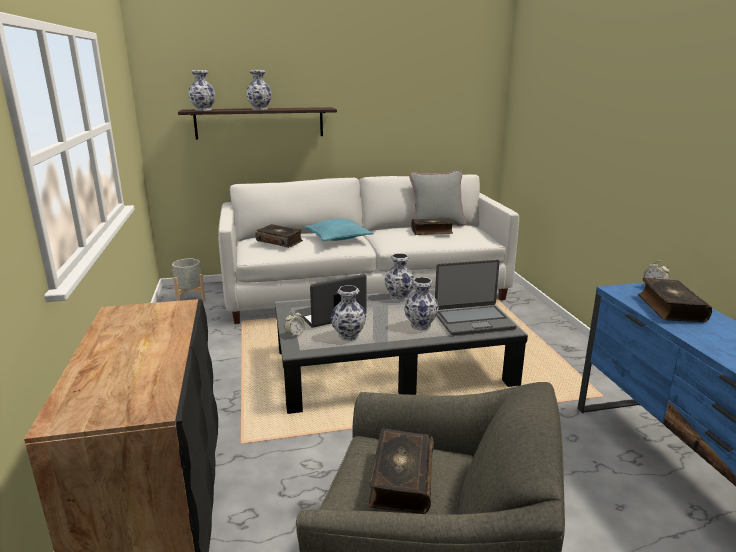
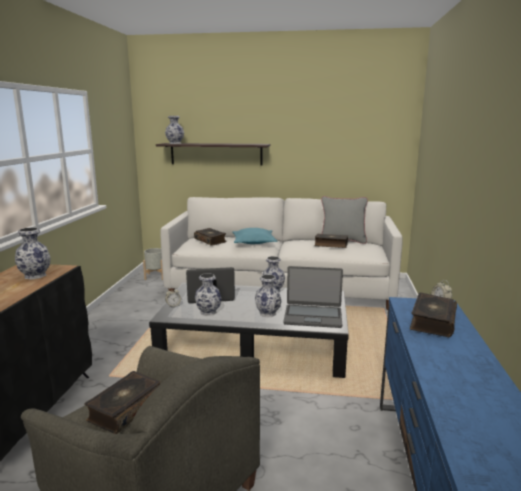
camera: 20 degrees right, 5 degrees down
vase [246,70,272,110] -> vase moved to [15,227,51,280]

